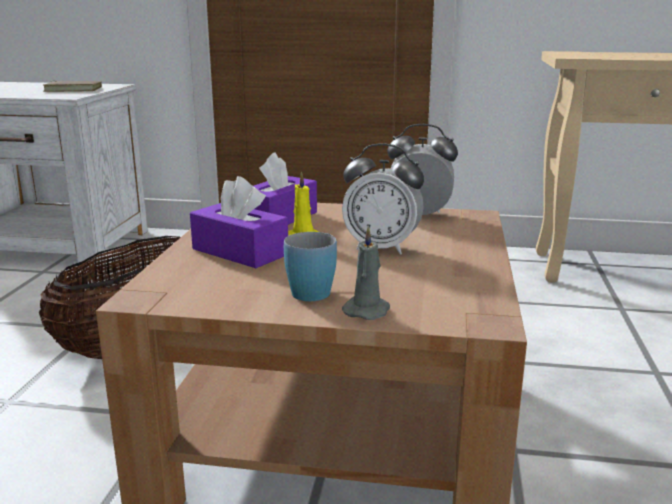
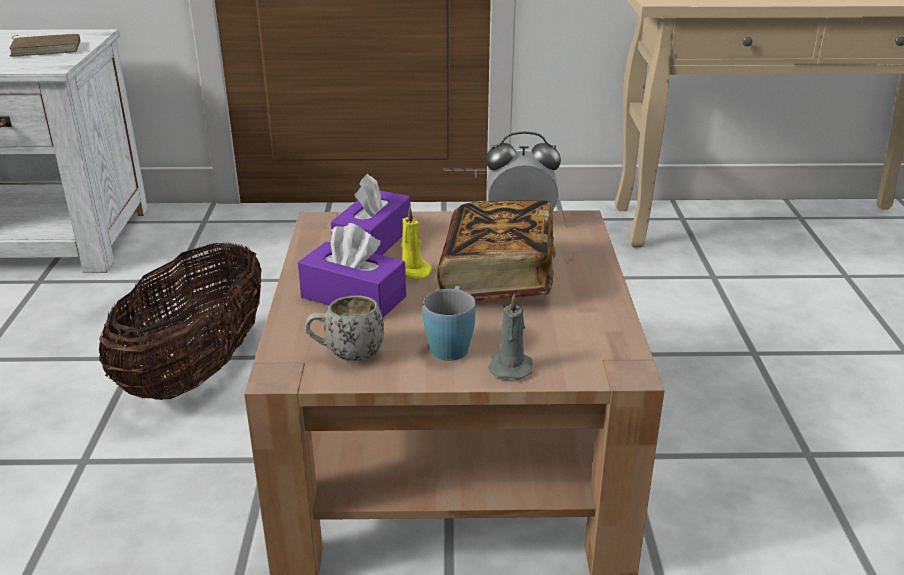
camera: 10 degrees left, 10 degrees up
alarm clock [342,143,424,255] -> book [437,200,556,301]
none -> white mug [305,295,384,361]

